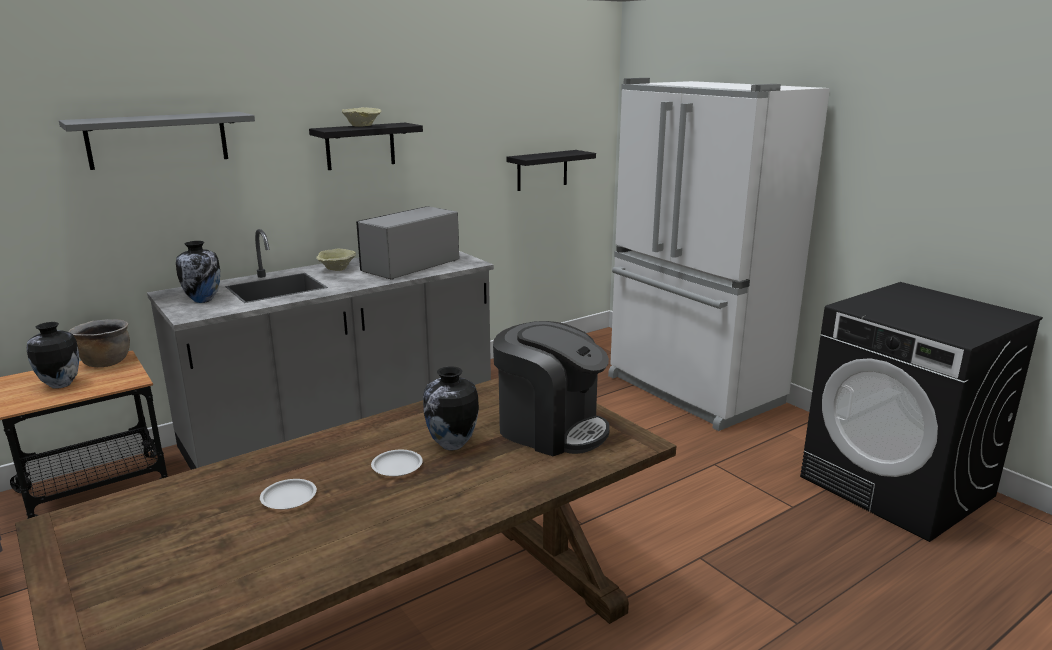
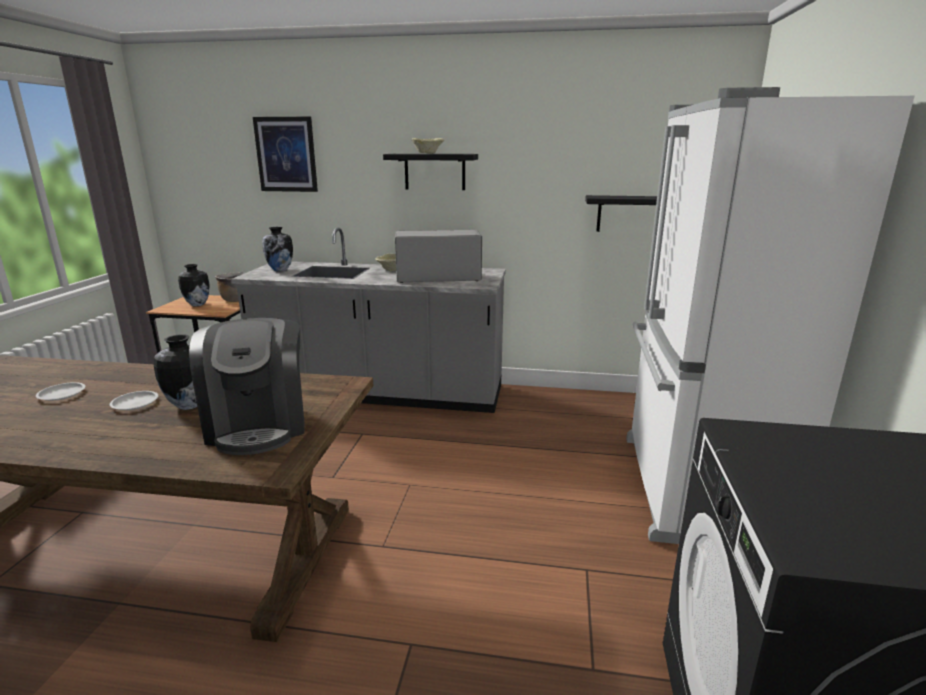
camera: 45 degrees right, 0 degrees up
grey shelf [59,112,255,170] -> picture [253,117,318,192]

